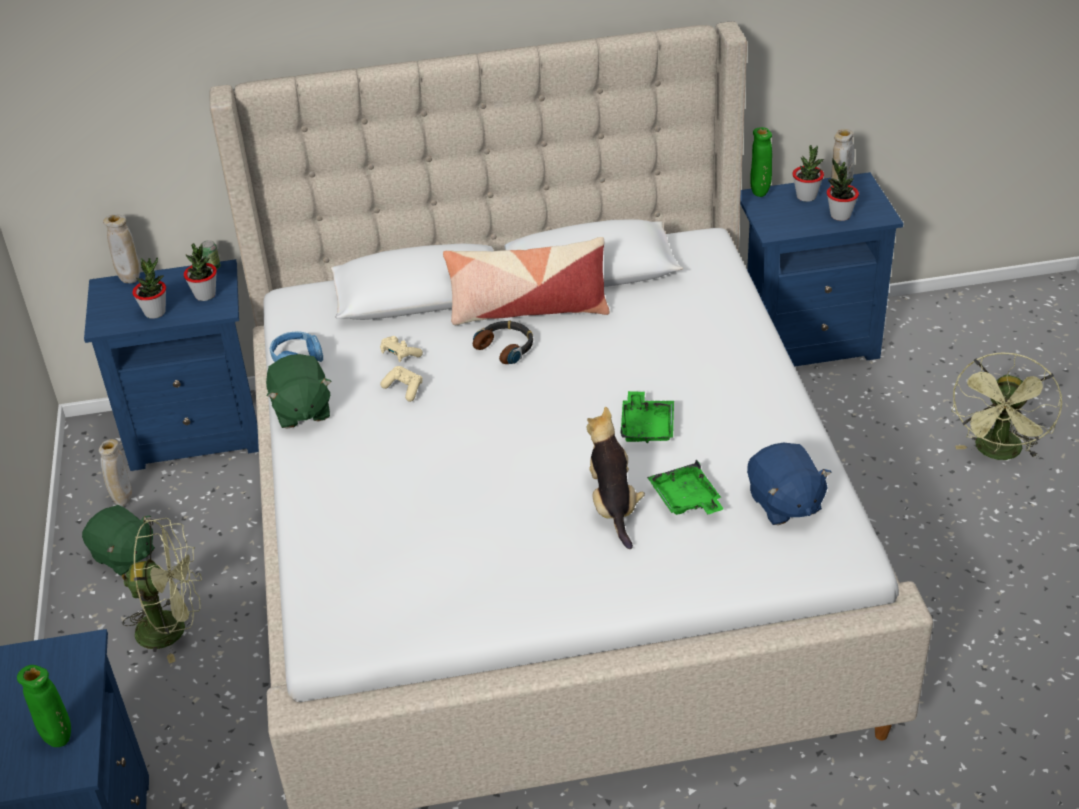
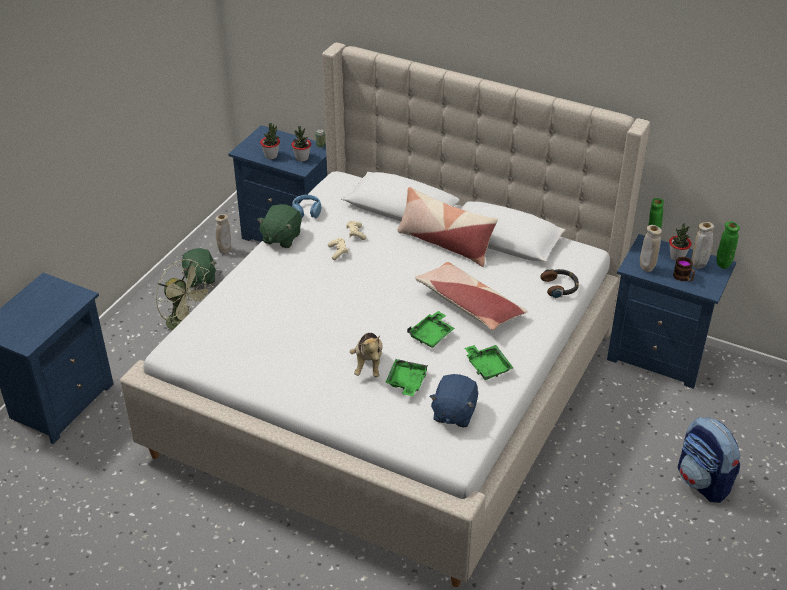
camera: 35 degrees right, 0 degrees up
green vase [17,665,71,747] -> green vase moved to [717,221,740,269]
beige vase [103,214,140,283] -> beige vase moved to [640,225,662,272]
headphones [473,320,533,364] -> headphones moved to [540,269,579,298]
plush toy [586,407,645,549] -> plush toy turned 150 degrees clockwise [350,333,383,377]
potted plant [827,159,859,221] -> mug [673,257,695,282]
green fan [952,352,1062,460] -> backpack [678,417,740,503]
none -> pillow [415,262,528,330]
none -> green tray [465,345,513,380]

